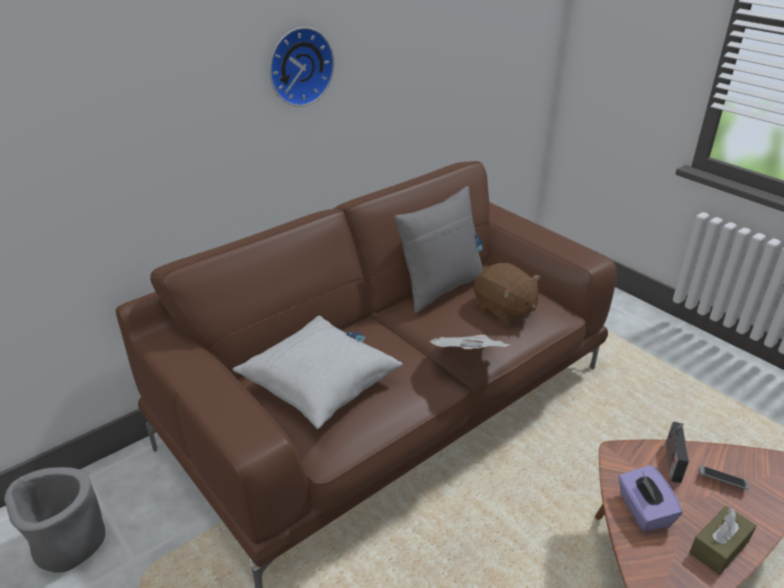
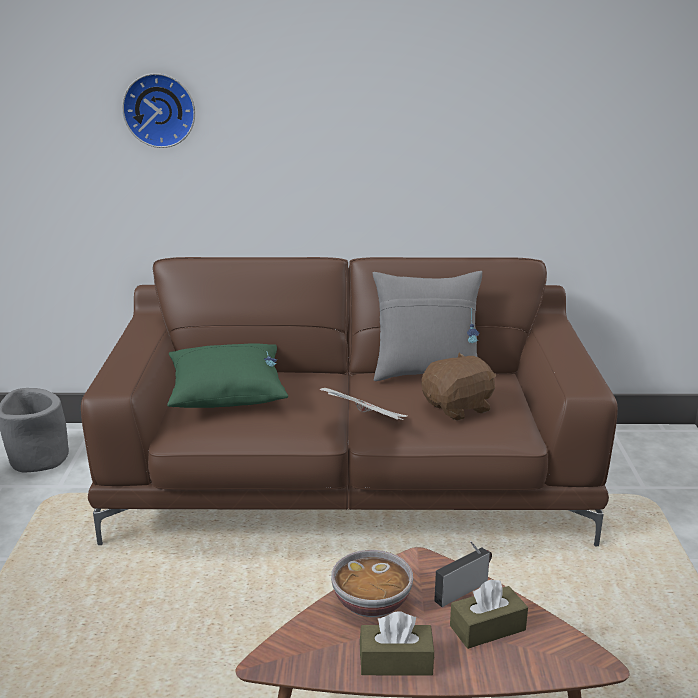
camera: 40 degrees right, 10 degrees down
grey pillow [233,315,403,429] -> green pillow [167,343,288,408]
wall clock [269,27,334,107] -> wall clock moved to [122,73,195,148]
brown plush toy [474,263,540,325] -> brown plush toy turned 120 degrees counterclockwise [422,353,496,421]
purple tissue box [618,465,683,531] -> bowl [331,550,413,617]
phone [700,465,749,490] -> brown tissue box [450,579,528,649]

